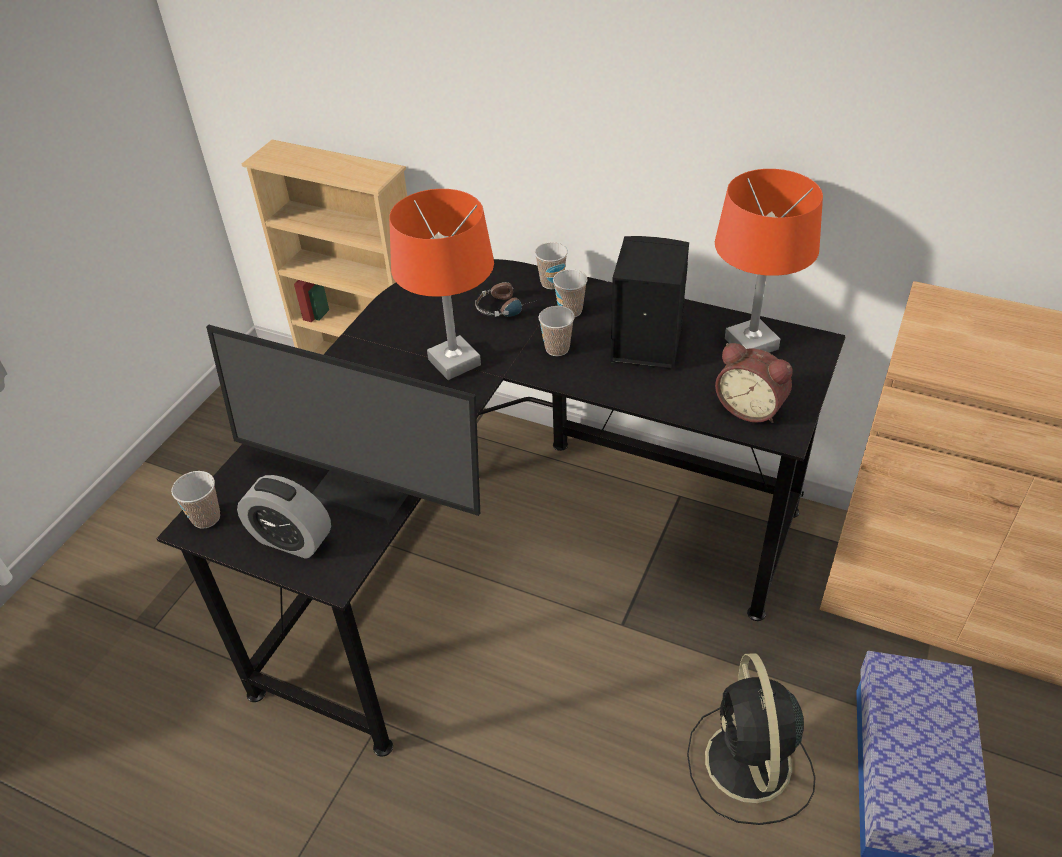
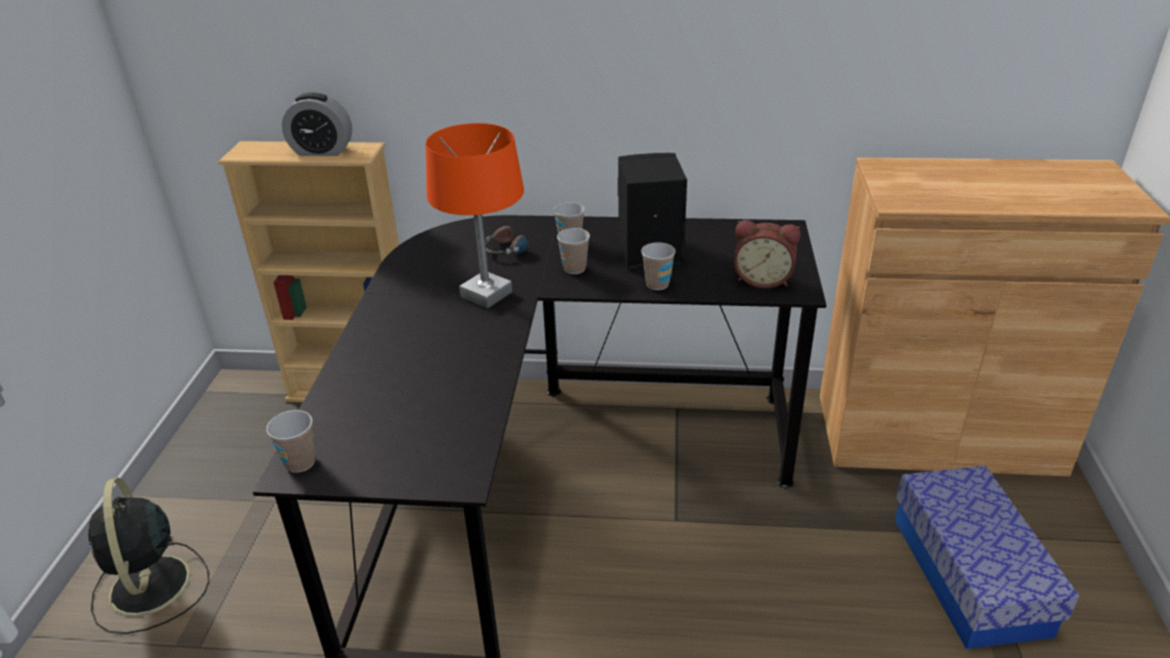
camera: 20 degrees left, 10 degrees down
monitor [206,325,480,525] -> none
alarm clock [237,475,331,559] -> alarm clock moved to [282,92,352,156]
cup [534,242,568,289] -> cup moved to [641,242,675,290]
black fan [687,653,816,825] -> black fan moved to [89,478,209,634]
orange table lamp [715,169,823,353] -> none

